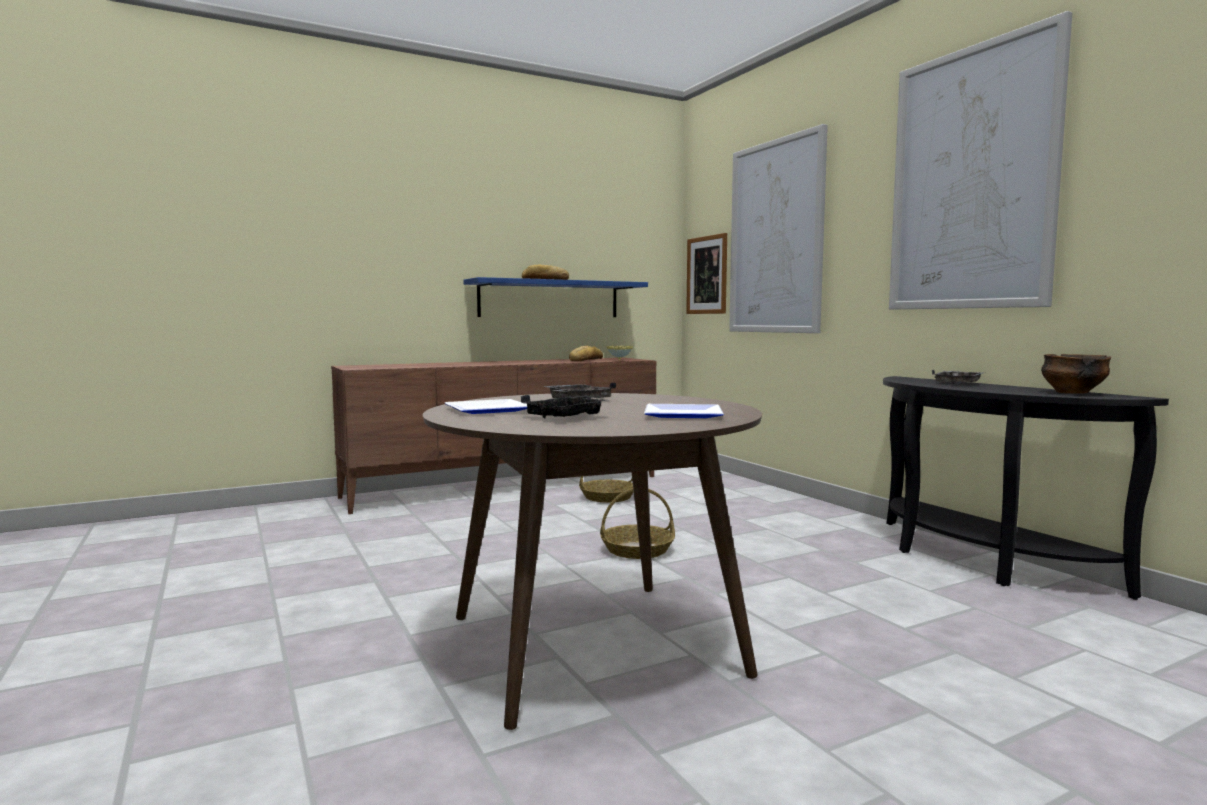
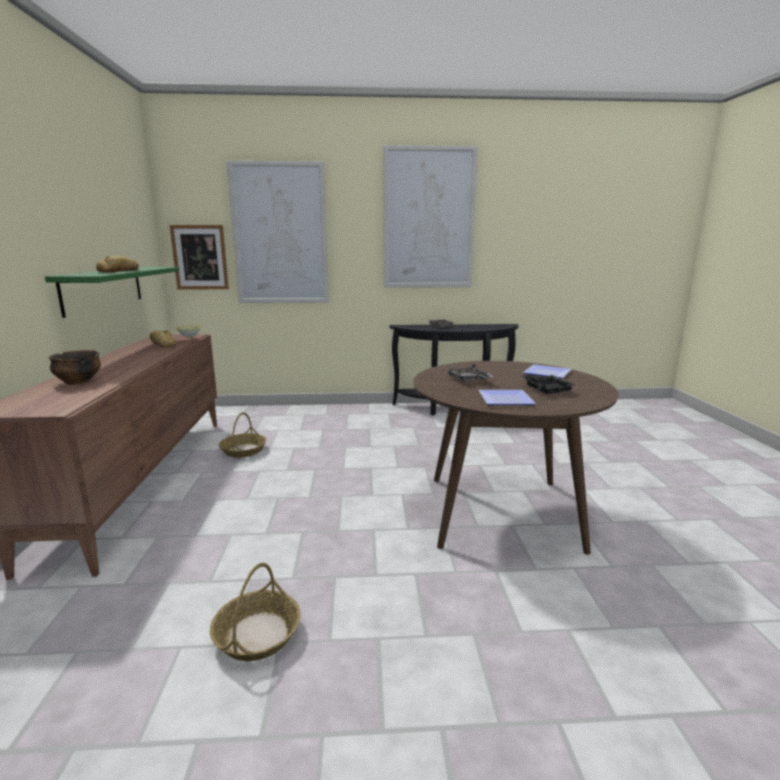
camera: 65 degrees left, 10 degrees up
blue shelf [463,277,648,317] -> green shelf [45,267,179,318]
basket [600,488,675,559] -> basket moved to [210,563,301,661]
bowl [1041,354,1112,394] -> bowl moved to [49,350,101,385]

